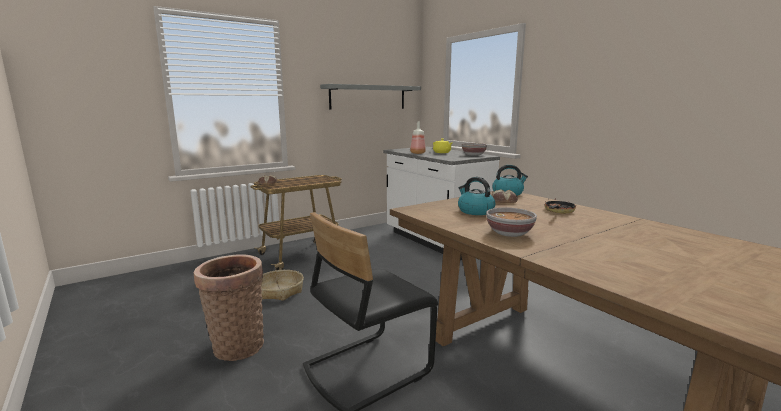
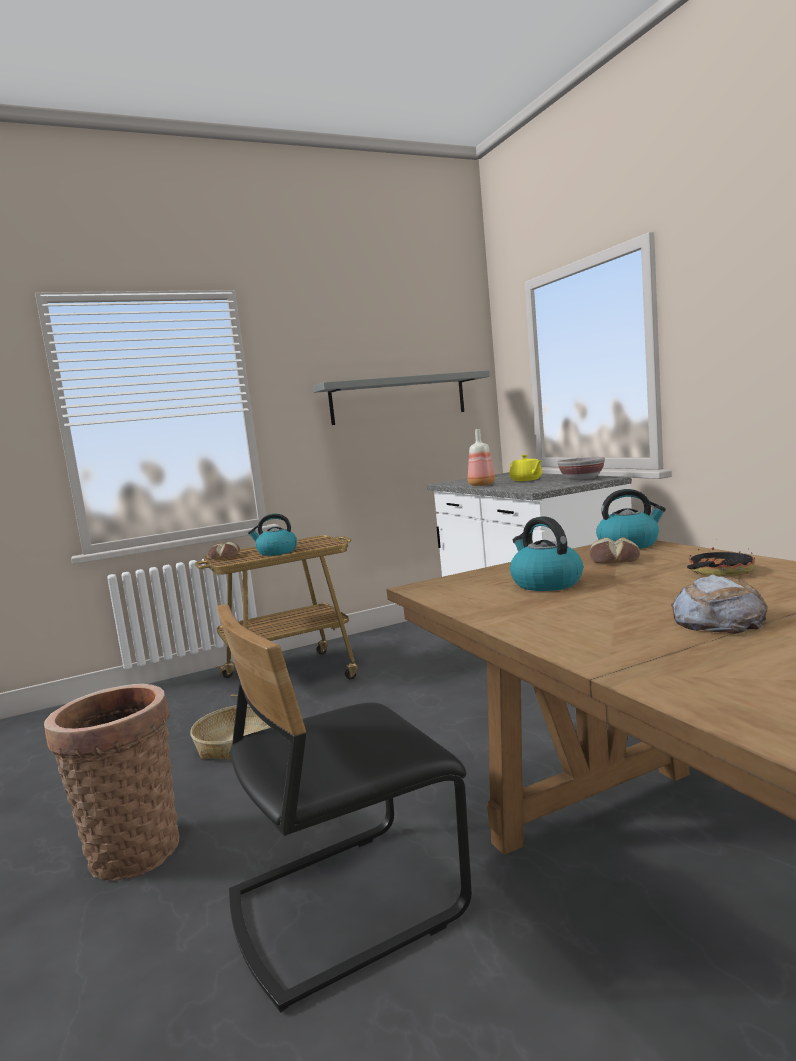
camera: 10 degrees right, 5 degrees down
bowl [486,207,537,237] -> none
none -> kettle [248,514,297,556]
none -> bread [671,574,768,634]

